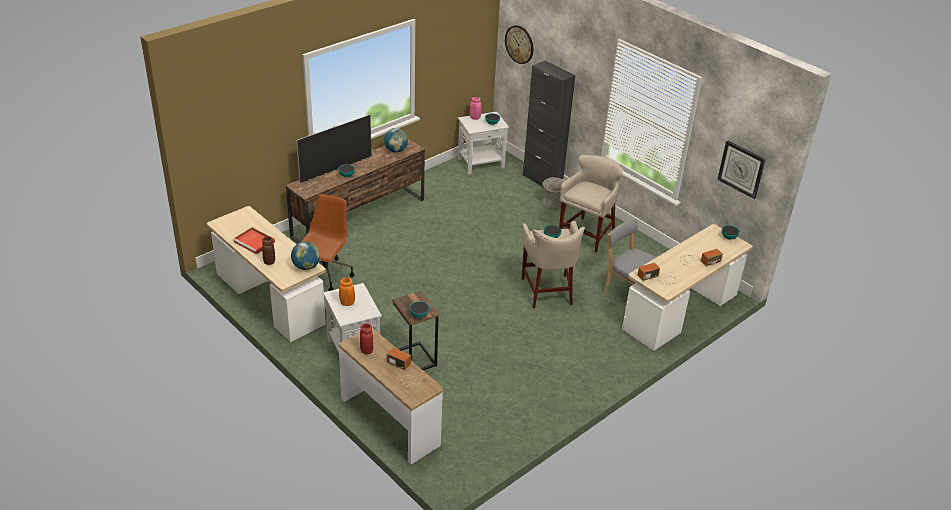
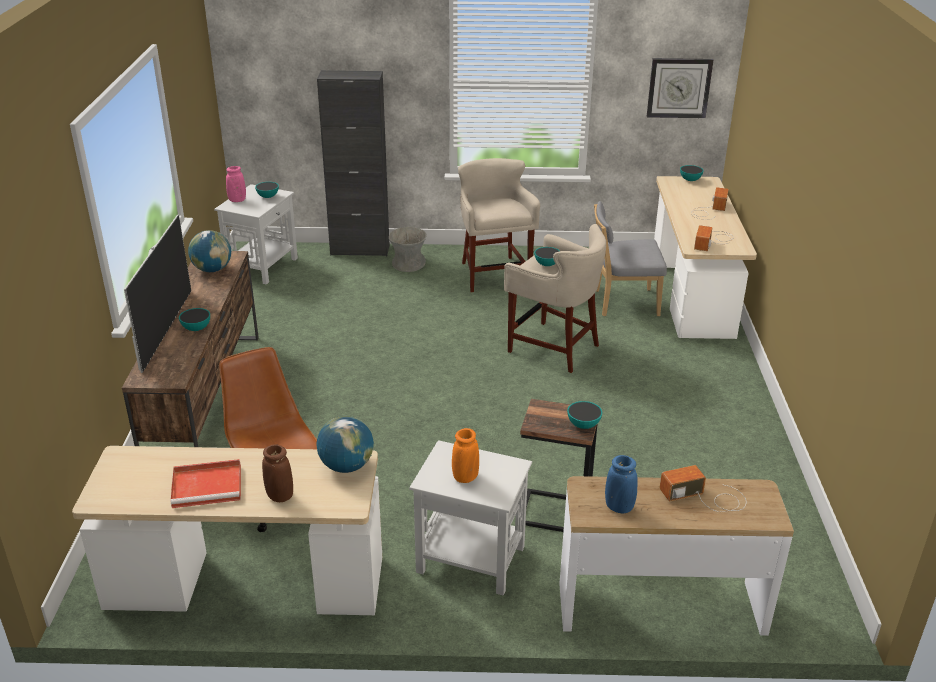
camera: 45 degrees left, 5 degrees down
red vase [360,323,373,354] -> blue vase [605,455,637,513]
wall clock [505,25,533,64] -> none

